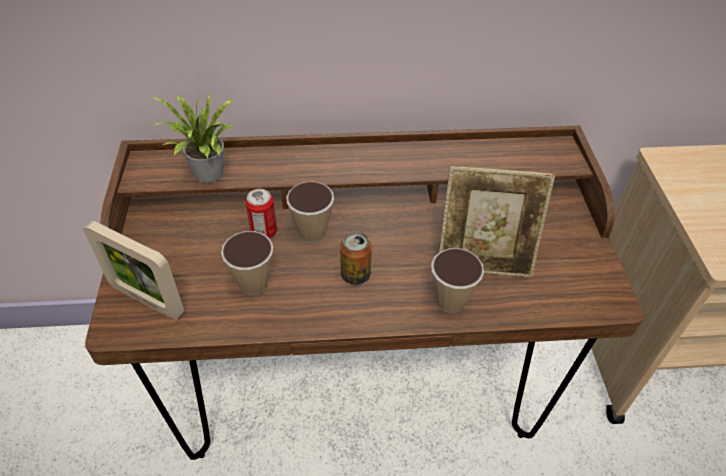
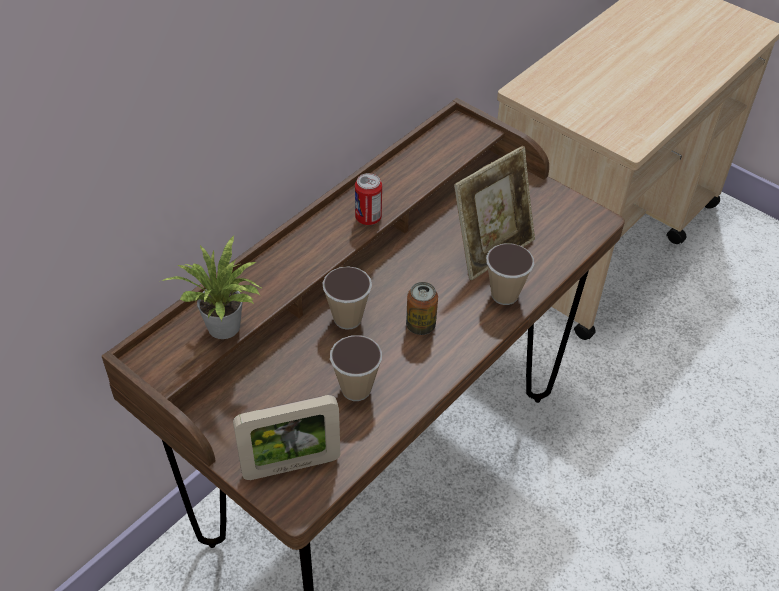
camera: 45 degrees left, 0 degrees up
can [245,189,277,238] -> can moved to [355,173,382,225]

